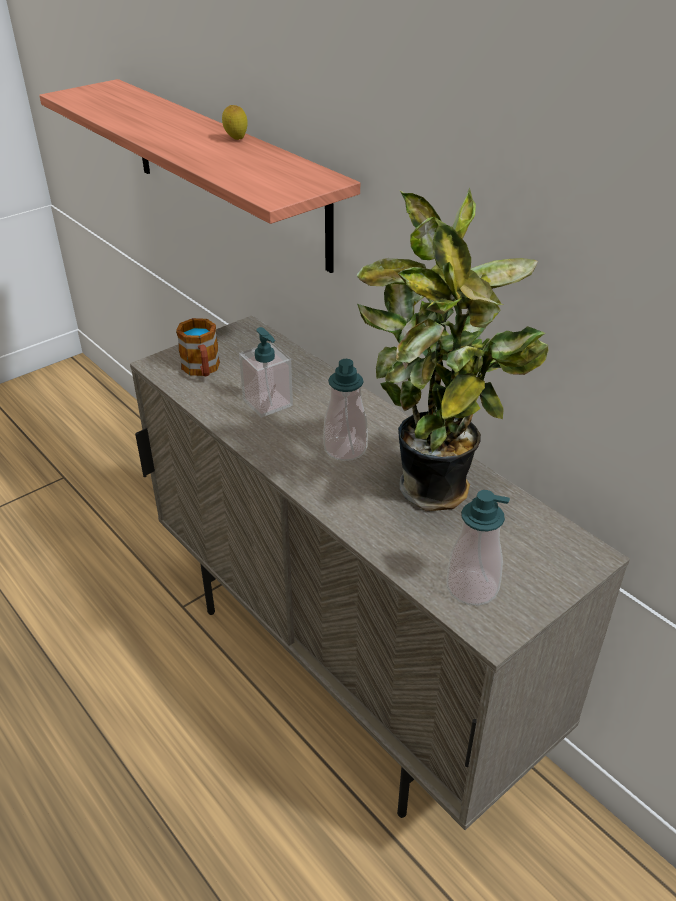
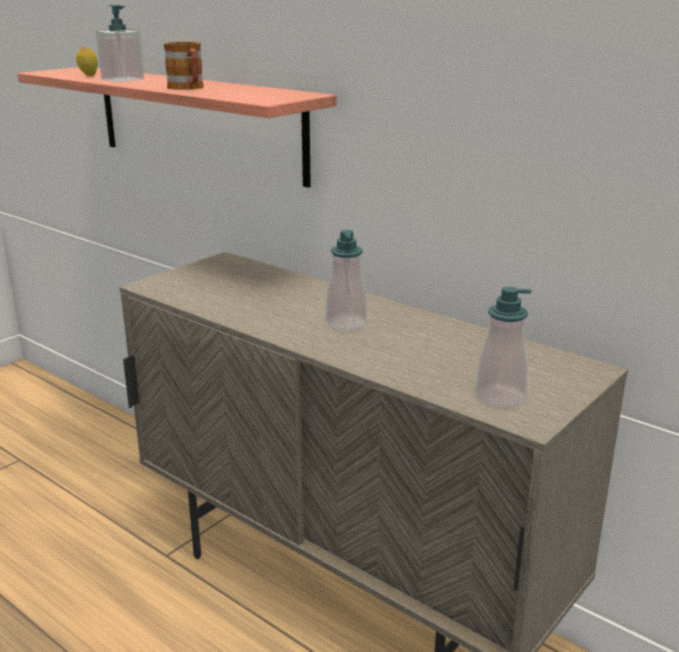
camera: 10 degrees left, 15 degrees down
mug [176,318,220,376] -> mug moved to [164,42,204,90]
lemon [222,105,248,140] -> lemon moved to [76,47,98,76]
soap dispenser [239,327,293,418] -> soap dispenser moved to [96,5,144,82]
potted plant [357,187,549,511] -> none

